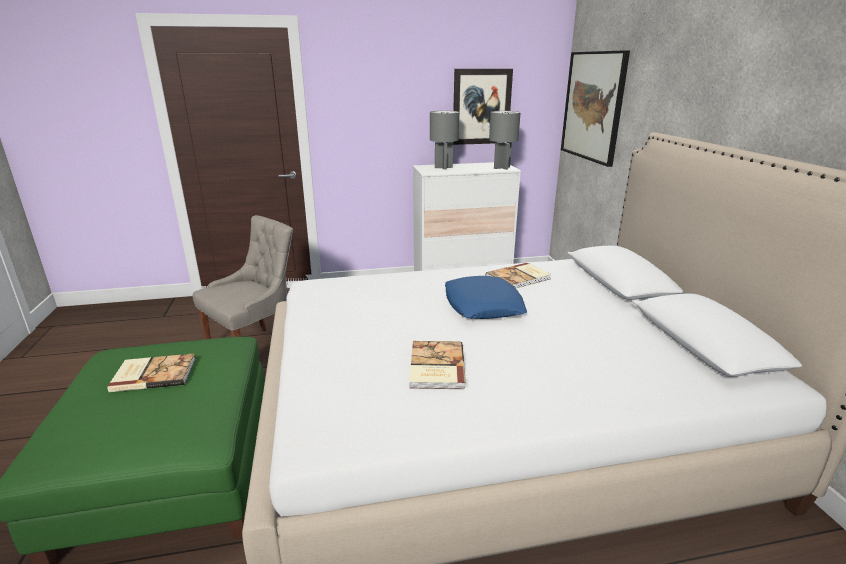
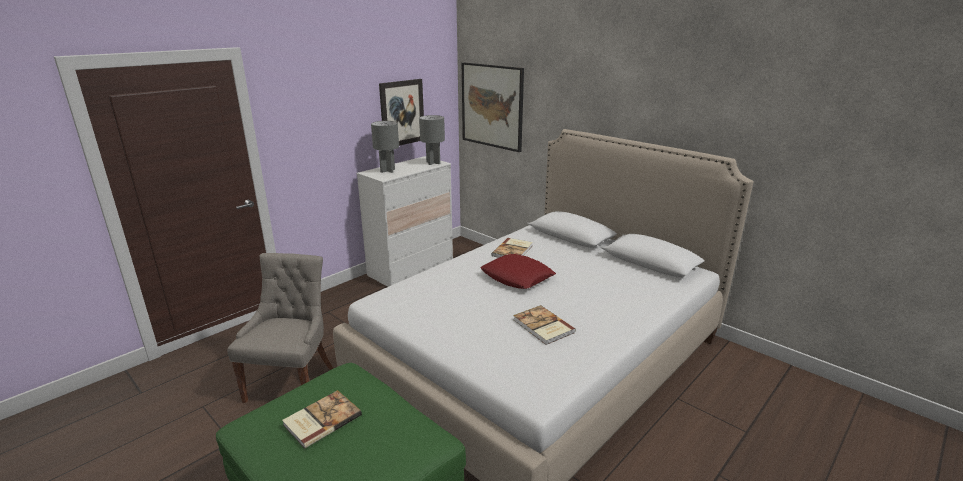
camera: 35 degrees left, 0 degrees up
blue pillow [445,276,527,319] -> red pillow [480,254,556,289]

